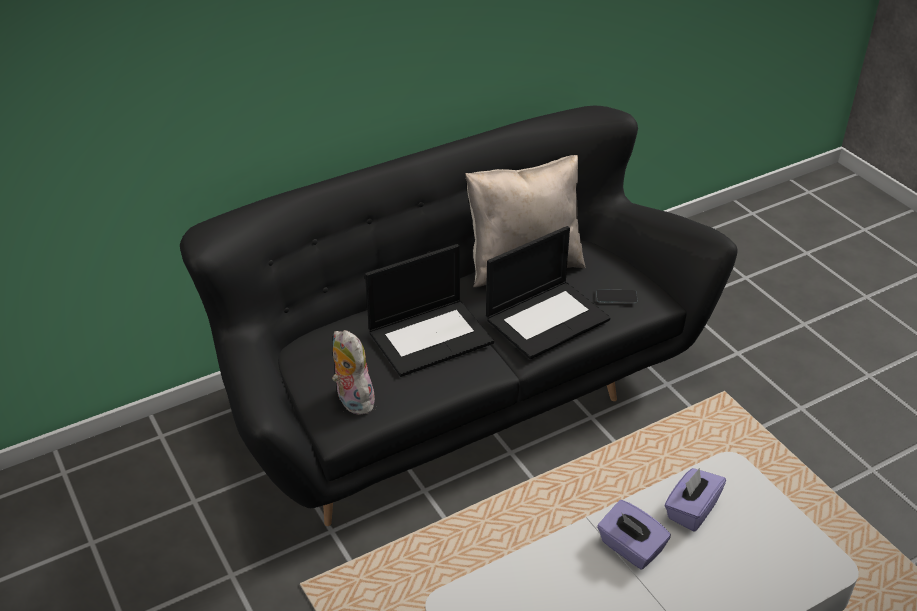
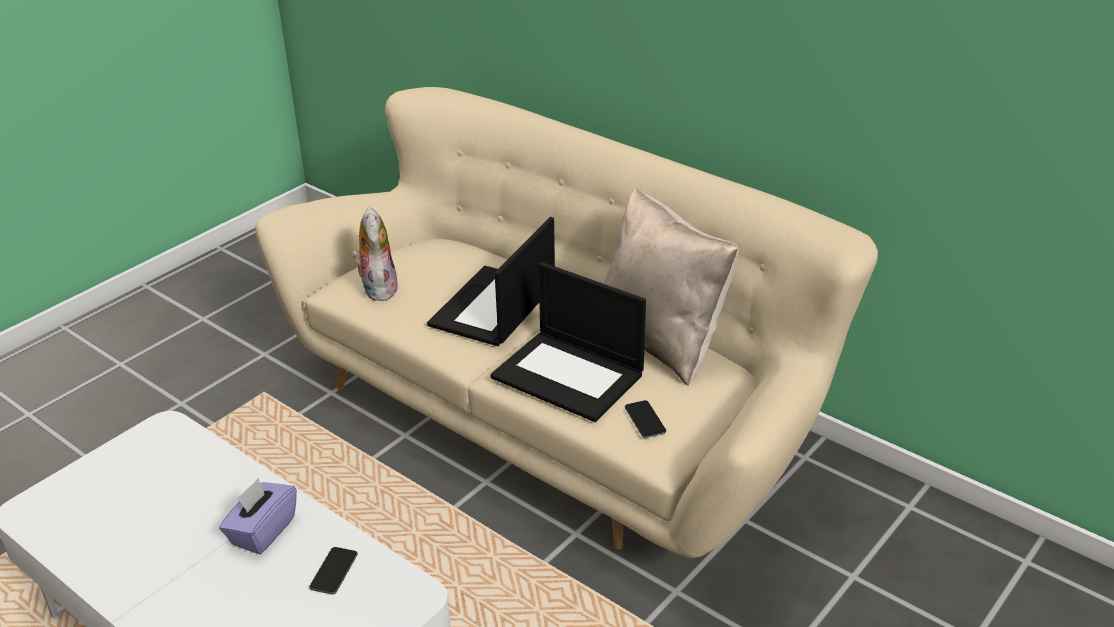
camera: 70 degrees right, 5 degrees down
black sofa [180,106,738,526] -> beige sofa [255,87,878,558]
plush toy [332,330,378,415] -> plush toy turned 45 degrees counterclockwise [352,207,398,301]
laptop [365,244,494,377] -> laptop turned 75 degrees clockwise [427,217,555,346]
purple tissue box [664,468,726,531] -> phone [309,547,358,595]

